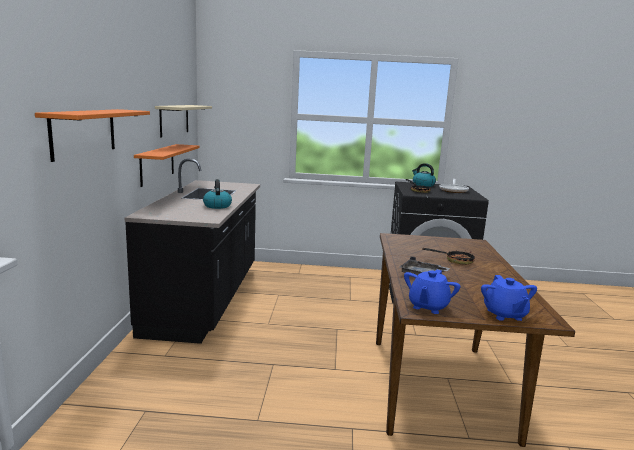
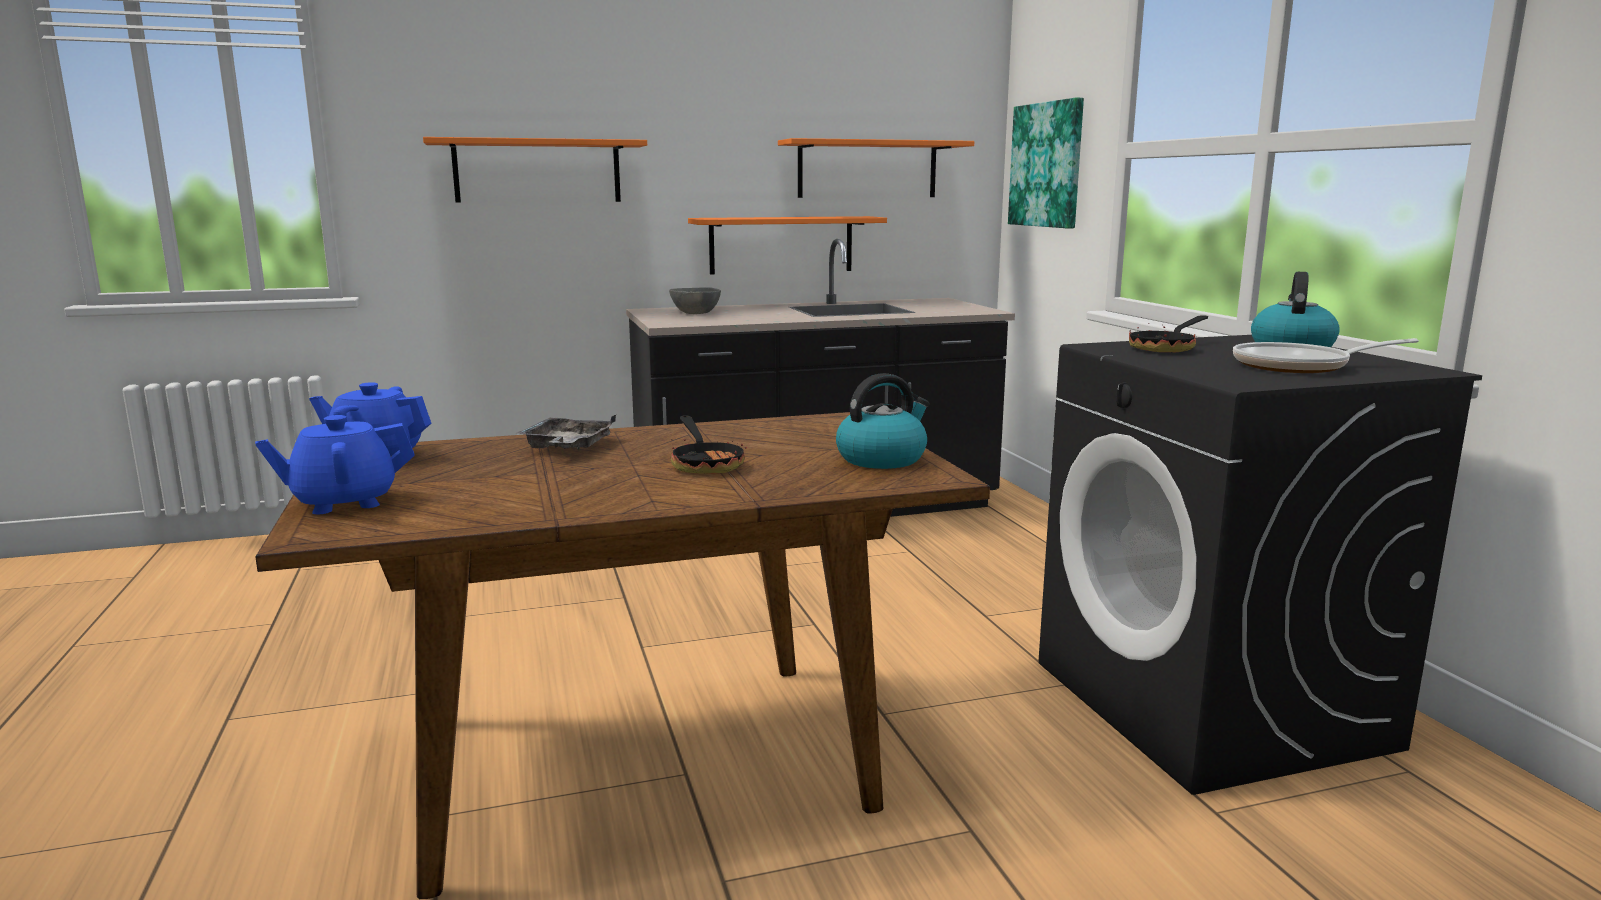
camera: 70 degrees right, 0 degrees up
beige shelf [155,105,212,137] -> orange shelf [778,138,974,198]
kettle [203,179,232,209] -> kettle moved to [836,373,929,469]
none -> grey bowl [669,287,721,314]
none -> picture [1008,98,1084,228]

